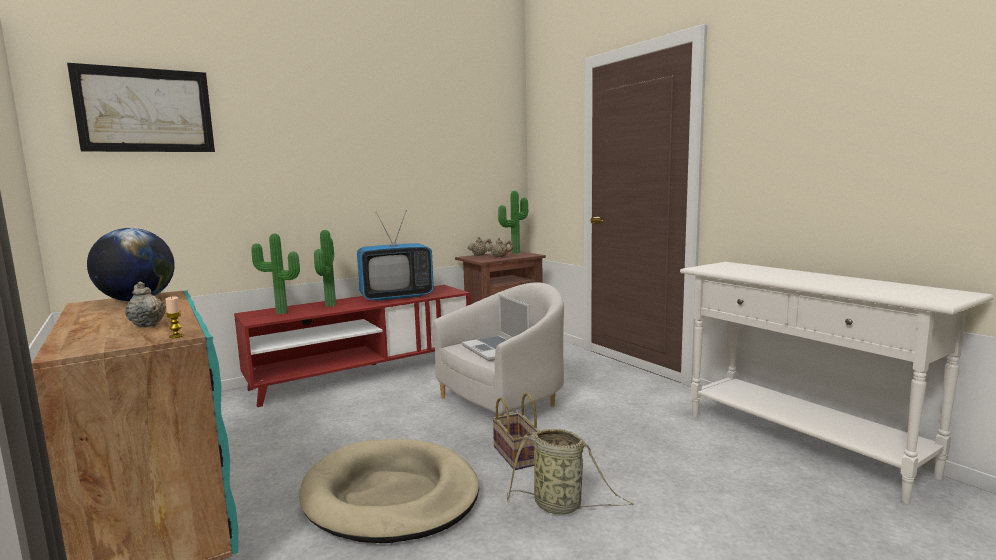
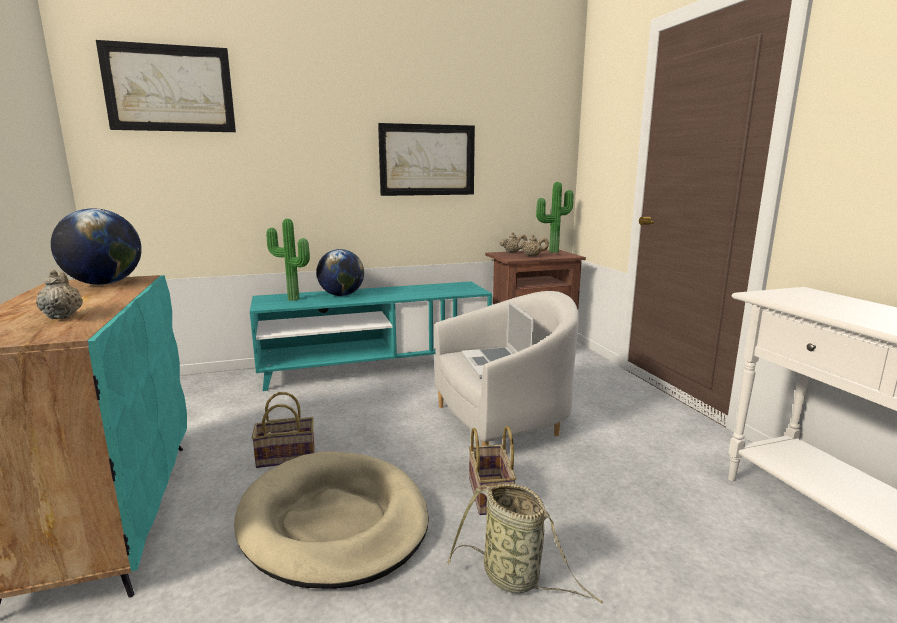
camera: 15 degrees right, 5 degrees up
candle [165,296,184,338] -> none
red tv stand [234,285,471,407] -> turquoise tv stand [250,282,492,391]
potted plant [314,230,336,307] -> globe [316,249,364,296]
television [357,212,434,301] -> none
none -> basket [252,392,315,468]
none -> picture [378,123,475,196]

